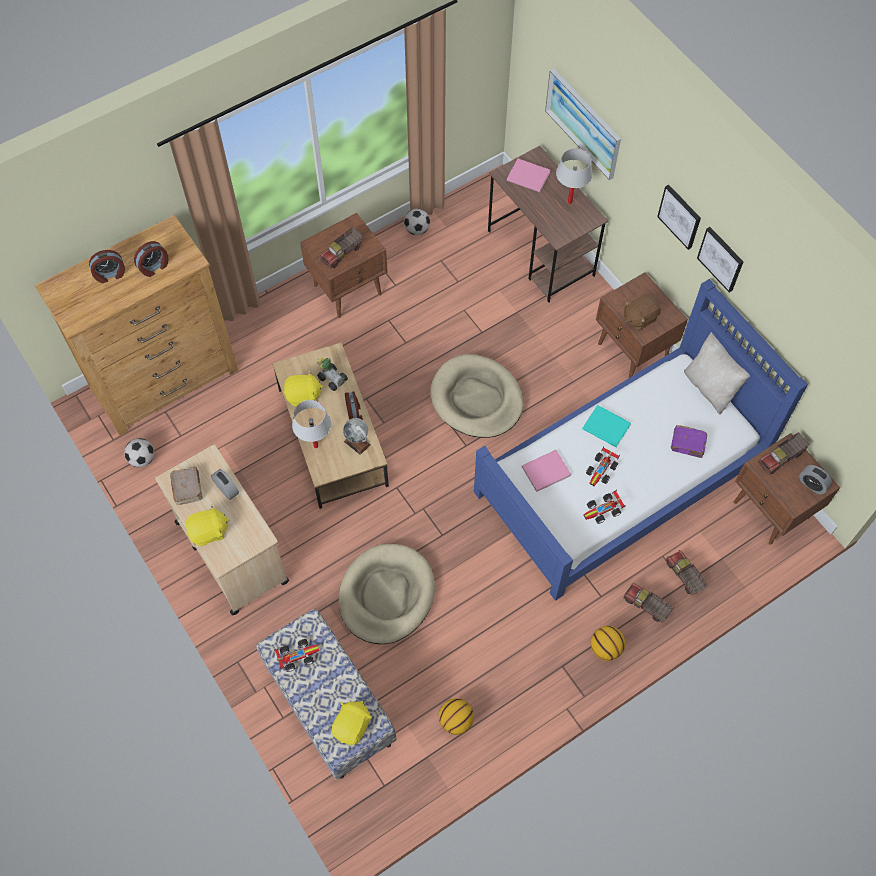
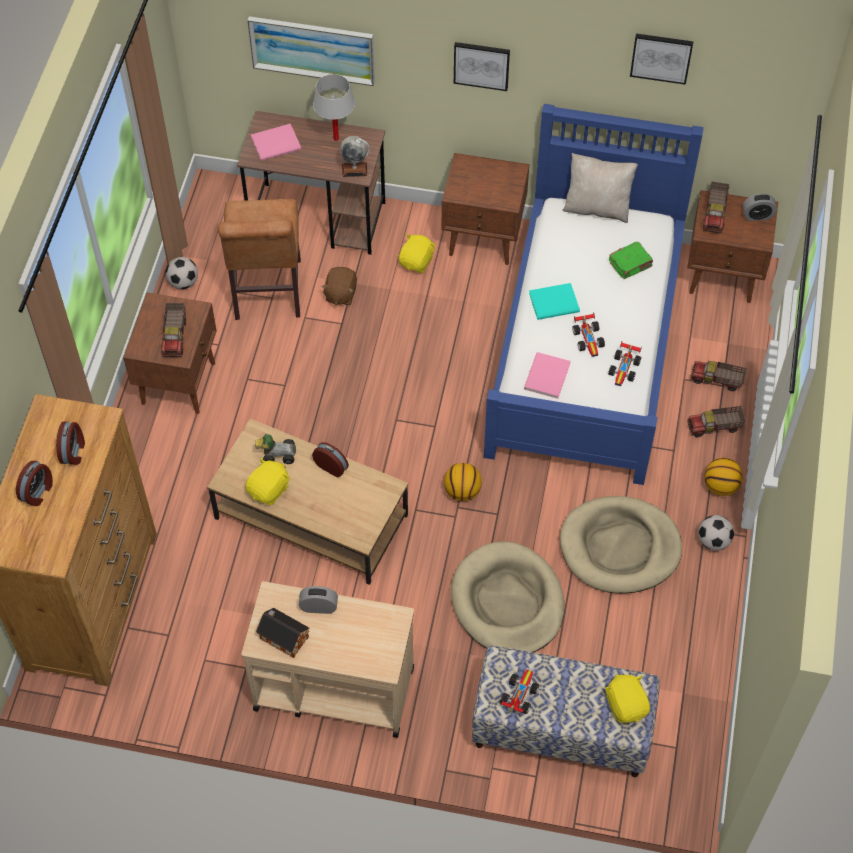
camera: 45 degrees left, 5 degrees down
football [124,438,154,467] -> football moved to [698,515,734,551]
brown book [170,467,202,505] -> toy house [256,608,309,658]
yellow plush toy [186,505,230,546] -> yellow plush toy moved to [399,234,436,273]
white table lamp [292,400,331,448] -> none
globe [343,418,371,455] -> globe moved to [340,136,370,177]
beige dog bed [430,354,523,438] -> beige dog bed moved to [560,496,682,593]
basketball [439,698,474,735] -> basketball moved to [444,463,482,501]
brown plush toy [624,294,661,331] -> brown plush toy moved to [321,267,357,305]
purple book [671,425,707,458] -> green book [609,242,653,279]
picture [697,227,743,292] -> picture moved to [630,33,693,85]
none -> brown chair [218,199,301,320]

